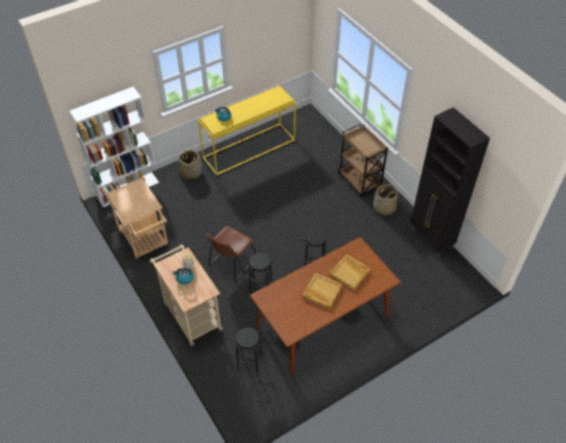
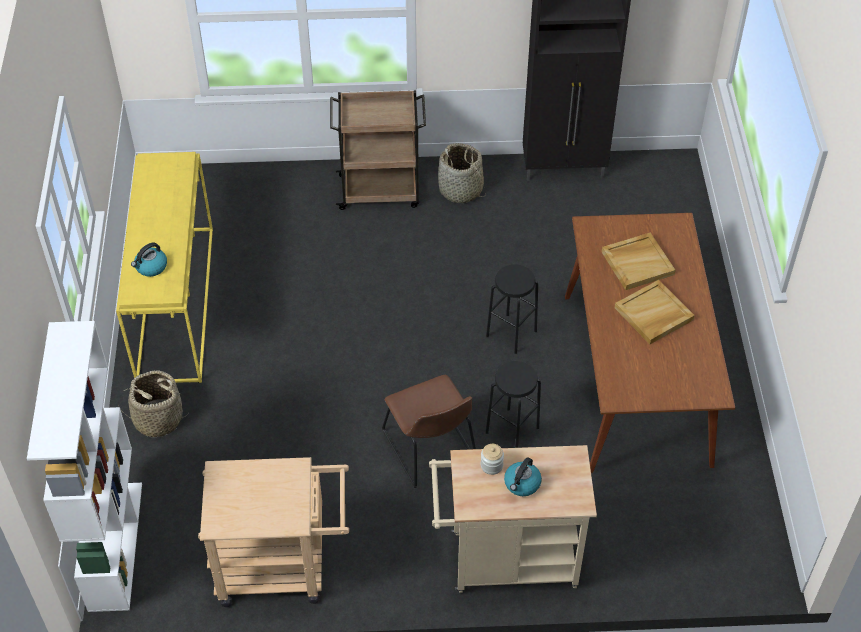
camera: 60 degrees left, 0 degrees up
black stool [236,328,262,372] -> none

